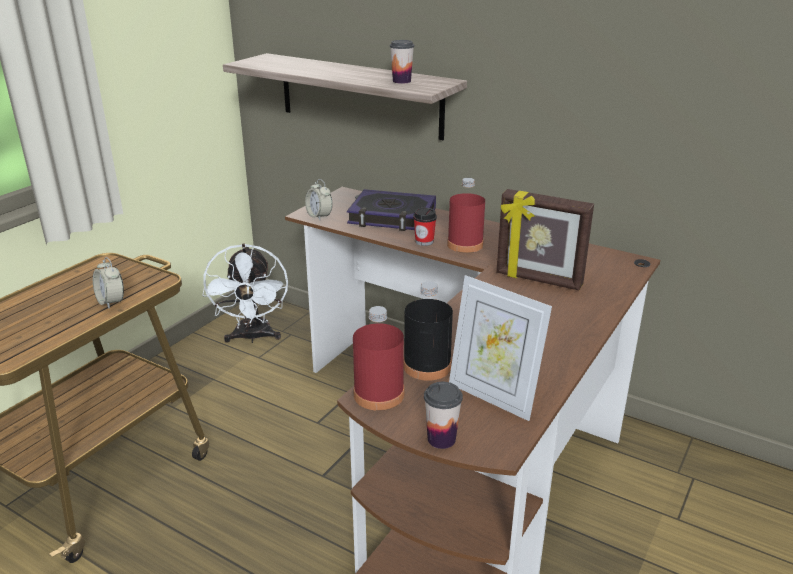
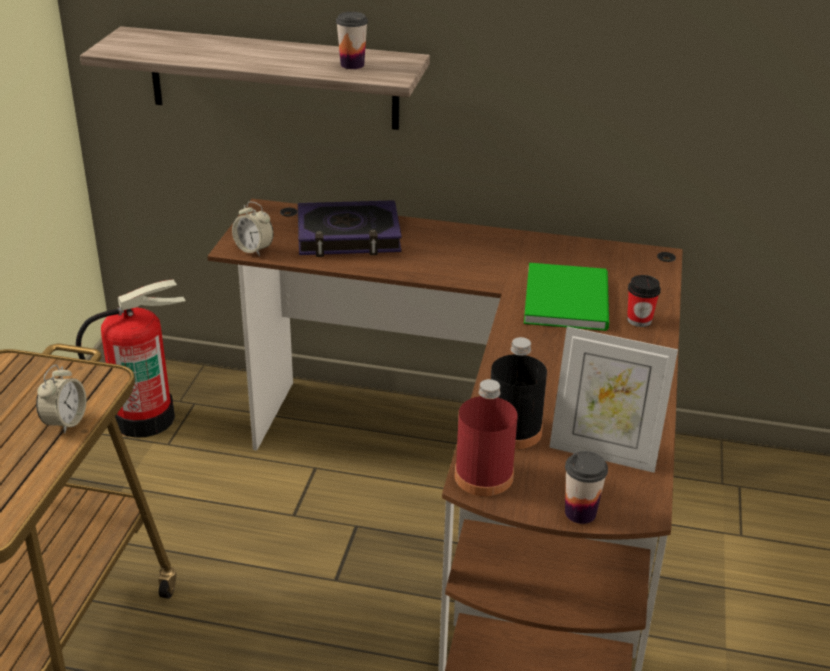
camera: 20 degrees left, 5 degrees up
alarm clock [93,257,124,309] -> alarm clock turned 105 degrees counterclockwise [36,364,86,434]
white fan [202,244,288,343] -> fire extinguisher [76,279,186,438]
cup [413,208,437,246] -> cup moved to [627,275,661,327]
red bottle [447,178,485,253] -> none
picture frame [496,189,594,290] -> green book [524,263,609,331]

